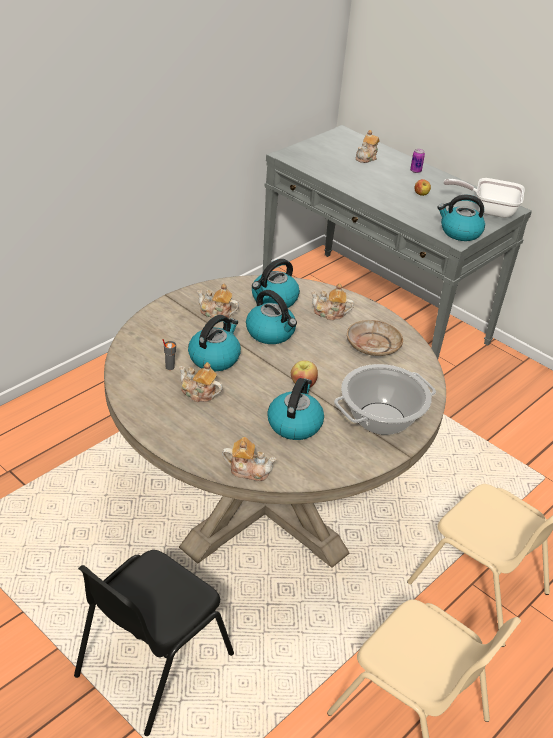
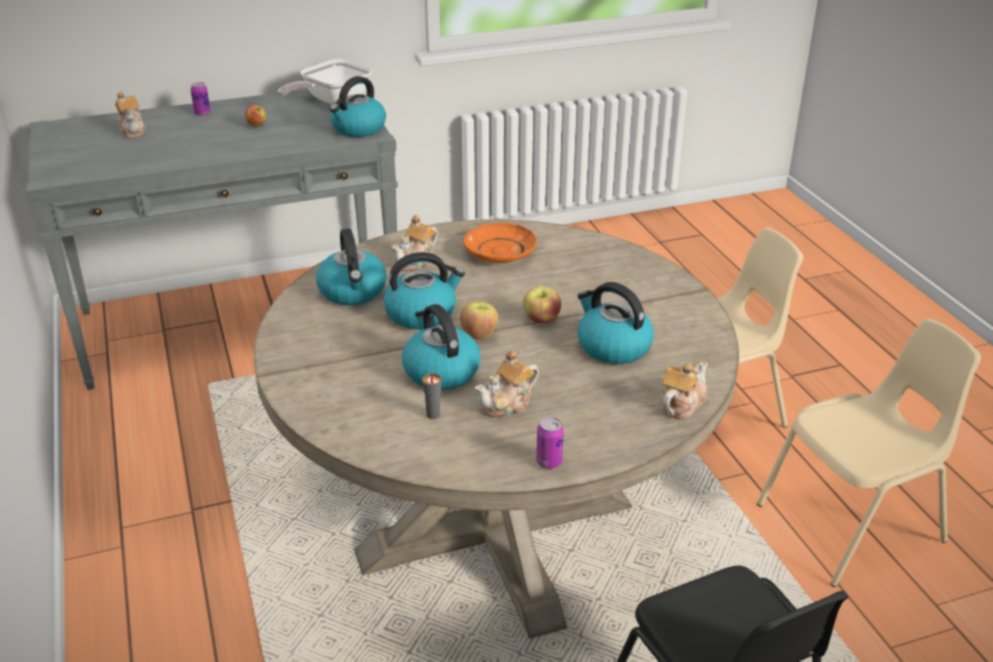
camera: 60 degrees left, 5 degrees down
teapot [197,283,239,319] -> none
cooking pot [334,364,436,435] -> none
beige plate [347,320,403,356] -> orange plate [464,223,537,263]
none -> apple [460,301,498,339]
none -> can [536,417,564,469]

